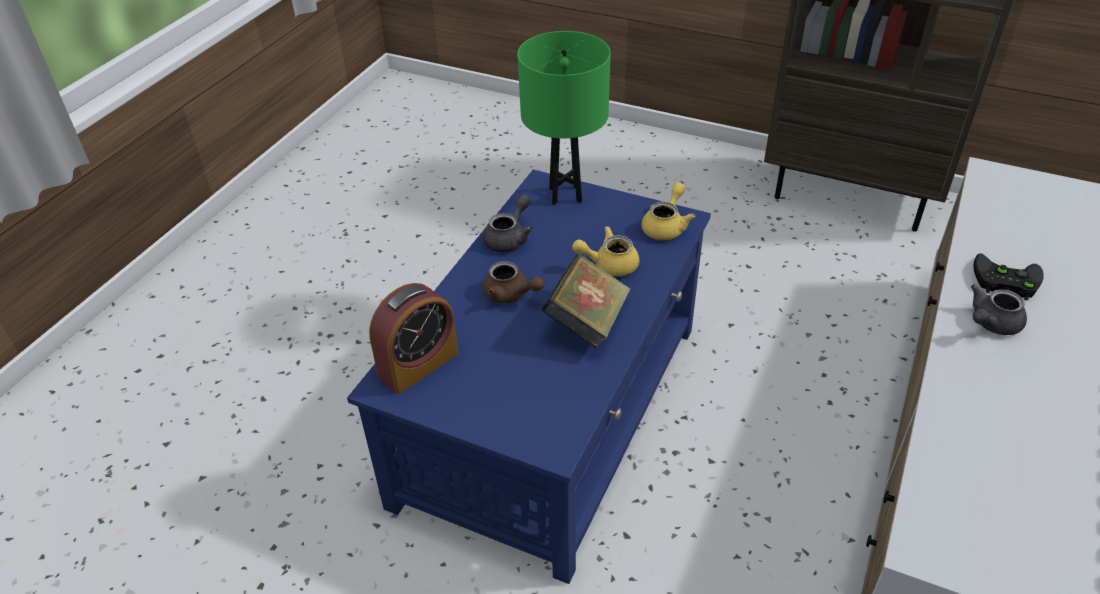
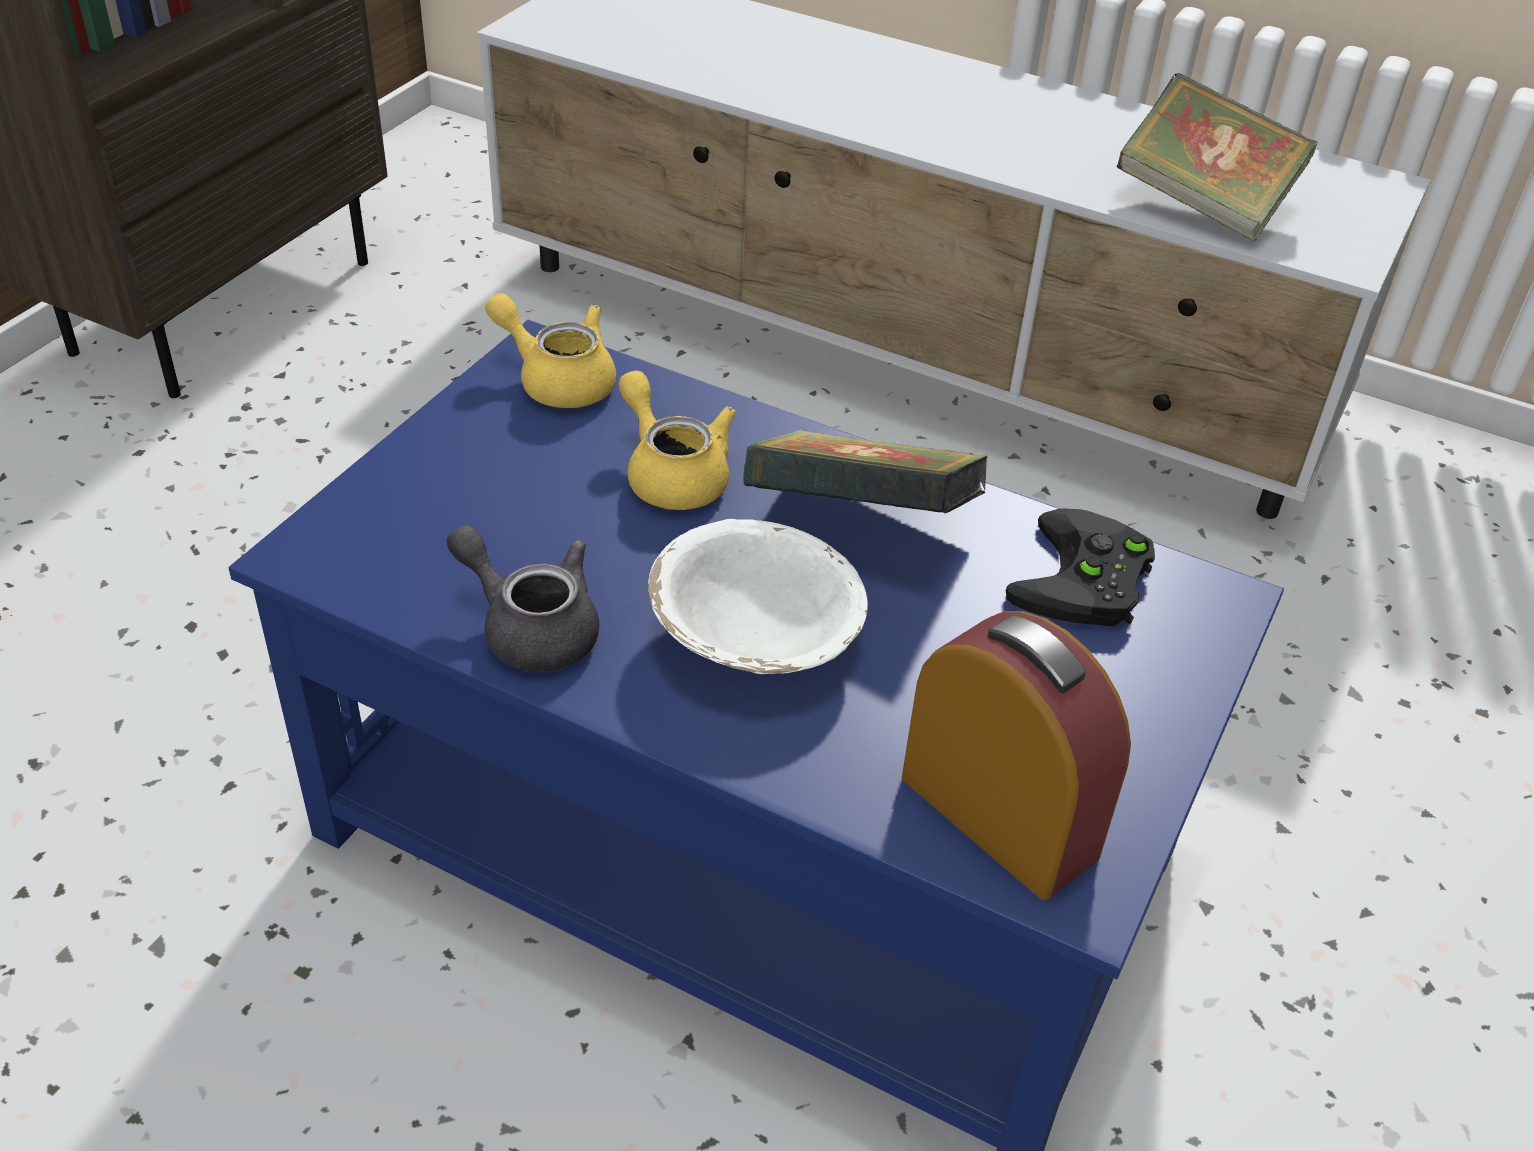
camera: 90 degrees left, 0 degrees up
brown teapot [482,261,545,303] -> white bowl [648,519,868,674]
green table lamp [517,31,611,205] -> none
yellow teapot [572,226,640,276] -> yellow teapot turned 150 degrees clockwise [619,370,736,510]
grey teapot [971,284,1027,335] -> none
black game controller [973,253,1043,300] -> black game controller moved to [1006,508,1155,626]
none -> book [1116,73,1318,242]

